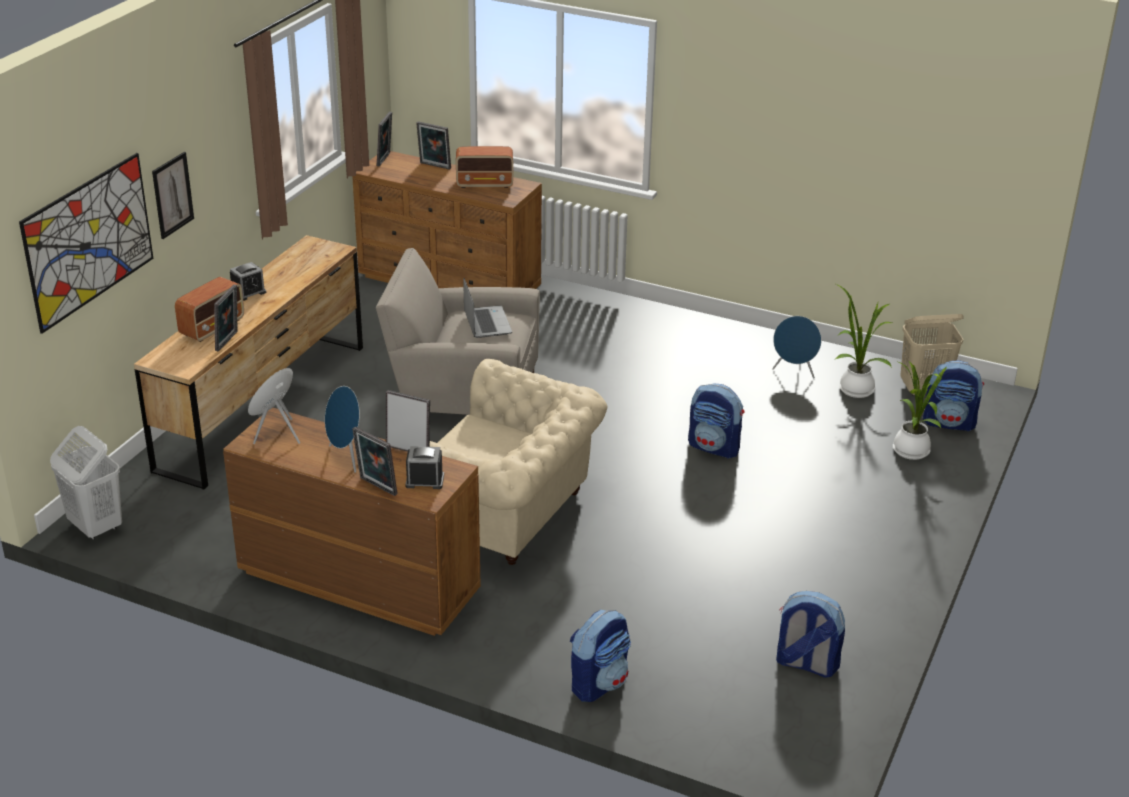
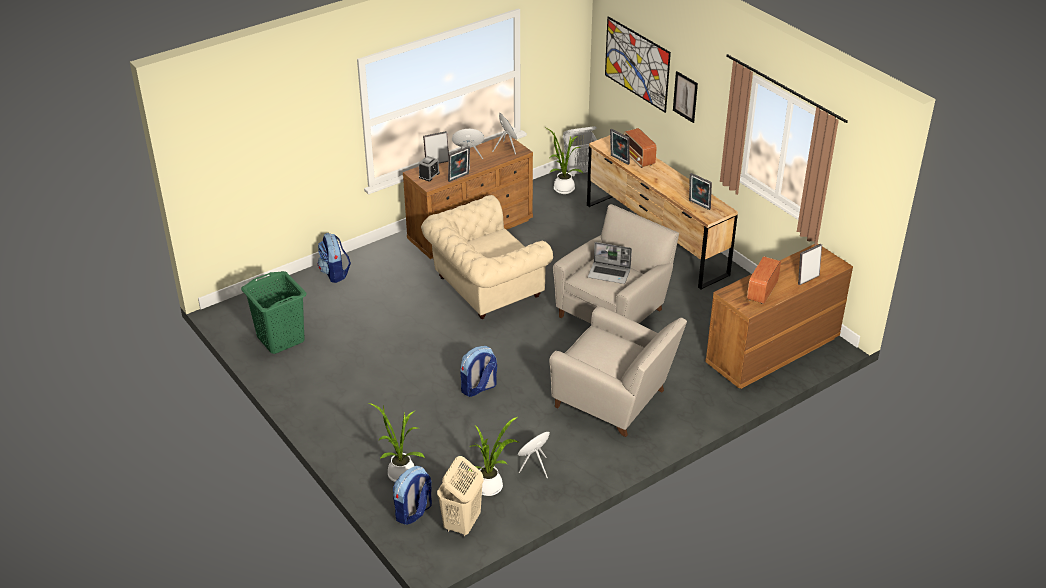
camera: 120 degrees right, 5 degrees up
alarm clock [230,262,266,301] -> none
picture frame [377,111,392,167] -> picture frame moved to [689,173,712,210]
backpack [776,591,845,678] -> green laundry basket [241,271,307,354]
none -> potted plant [544,127,583,194]
none -> beige armchair [549,306,687,437]

